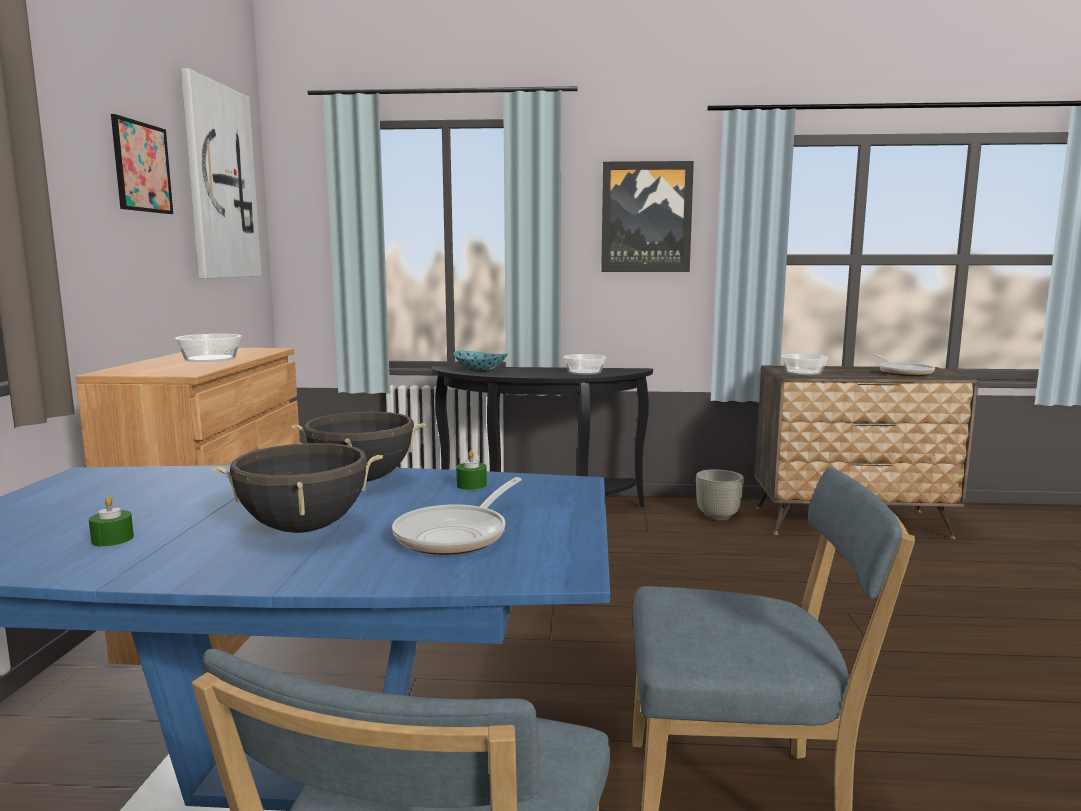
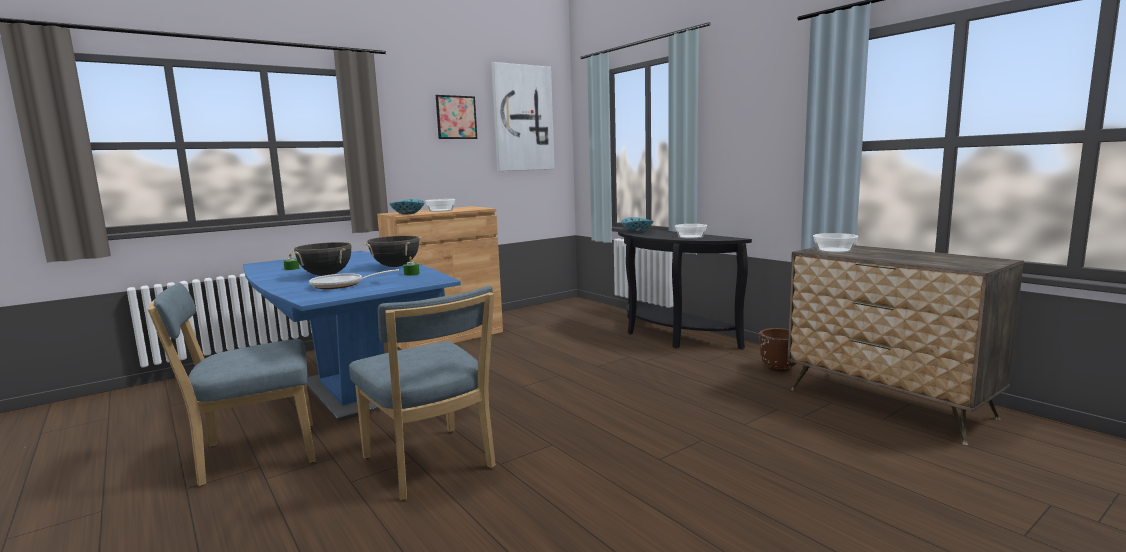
camera: 50 degrees right, 0 degrees up
picture [601,161,694,272] -> none
grey planter [696,469,744,521] -> brown planter [759,328,796,372]
frying pan [873,354,935,376] -> none
none -> bowl [390,199,425,215]

